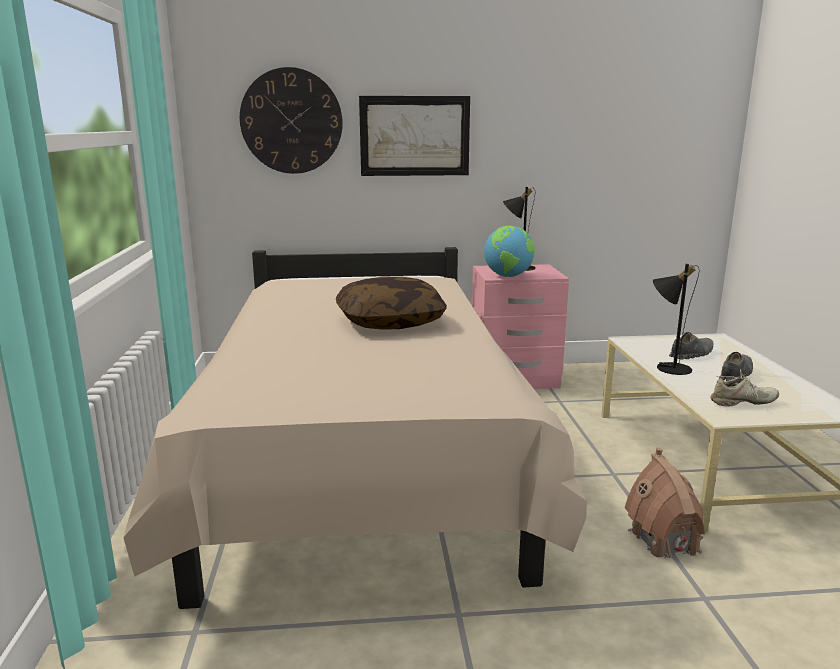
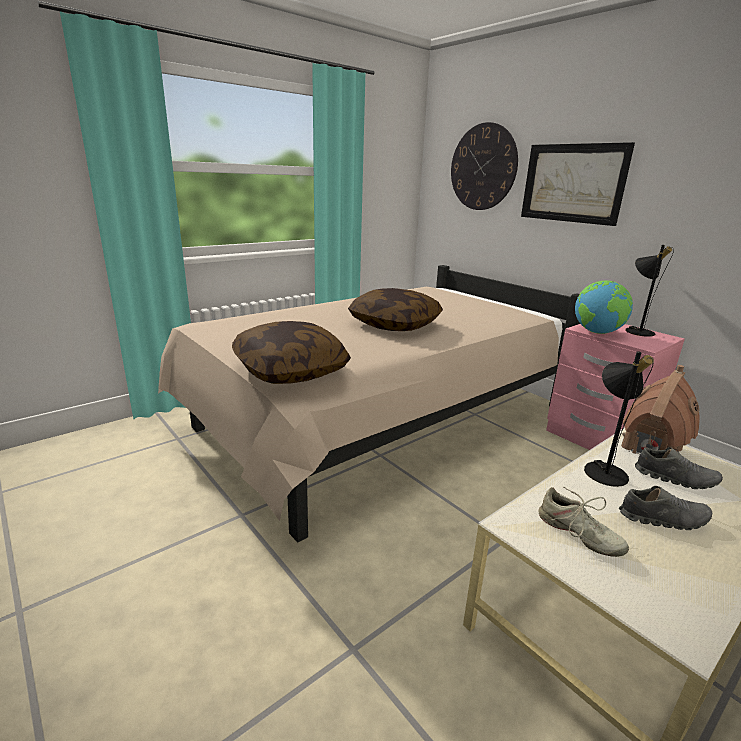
camera: 55 degrees right, 5 degrees up
toy house [625,447,705,560] -> toy house moved to [620,365,699,454]
none -> pillow [232,321,351,384]

